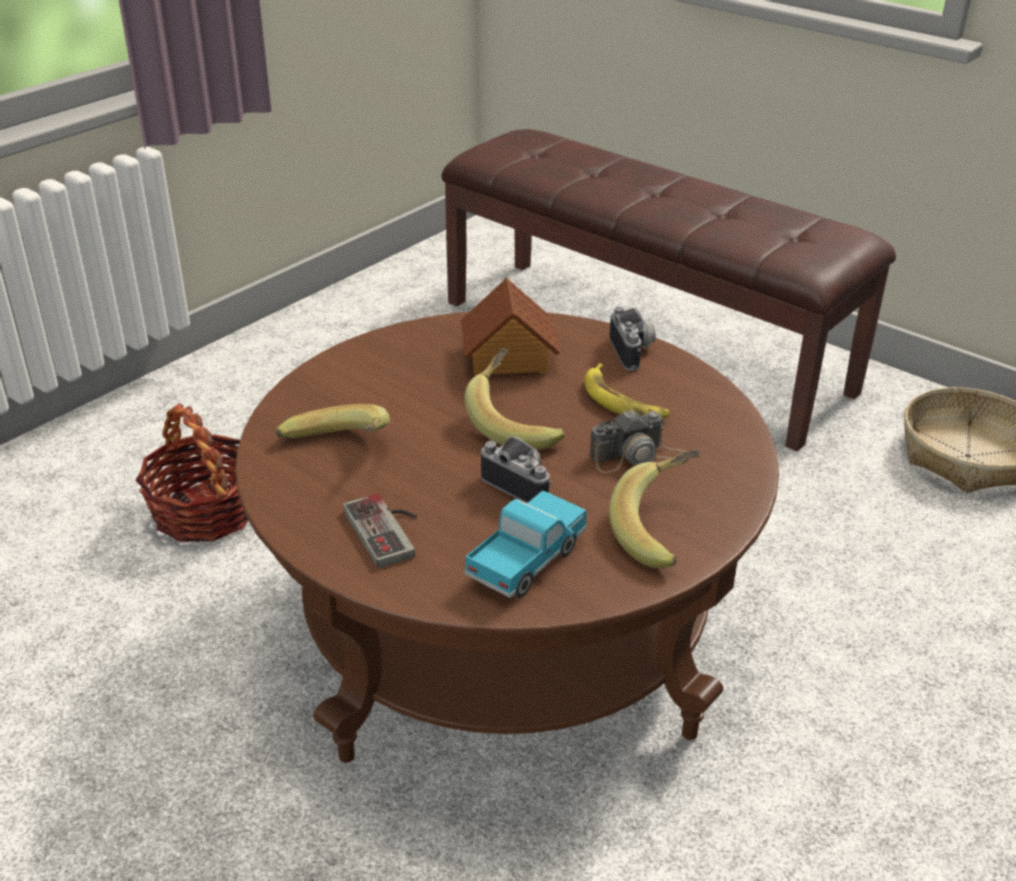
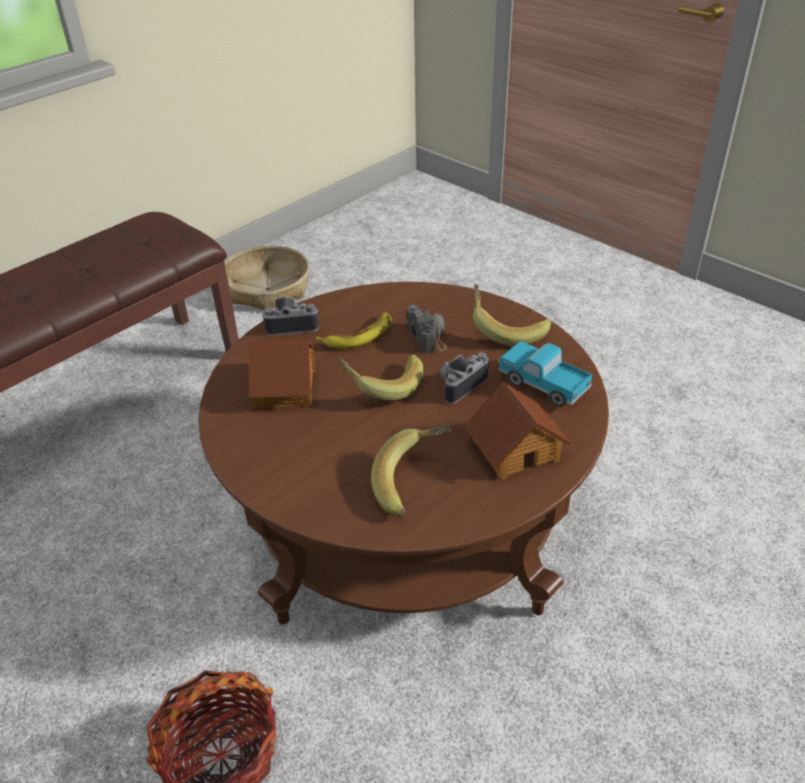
camera: 85 degrees left, 5 degrees up
game controller [343,494,417,568] -> toy house [464,382,571,480]

